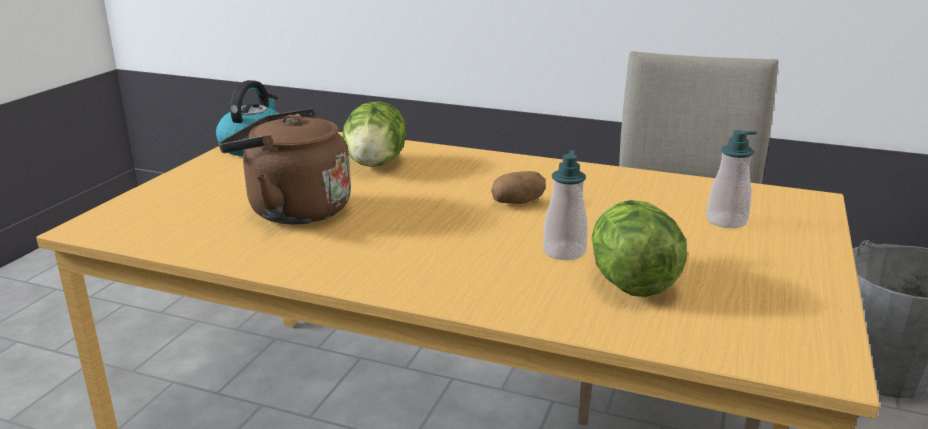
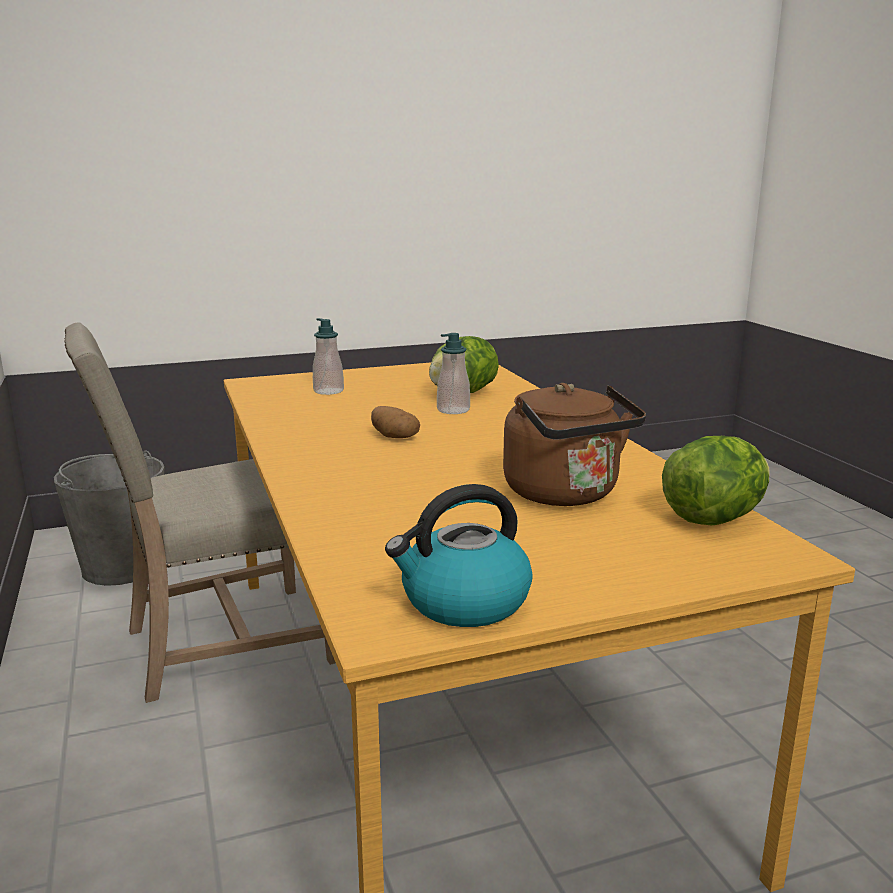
camera: 130 degrees left, 5 degrees down
lettuce [342,101,406,167] -> lettuce moved to [662,436,770,526]

